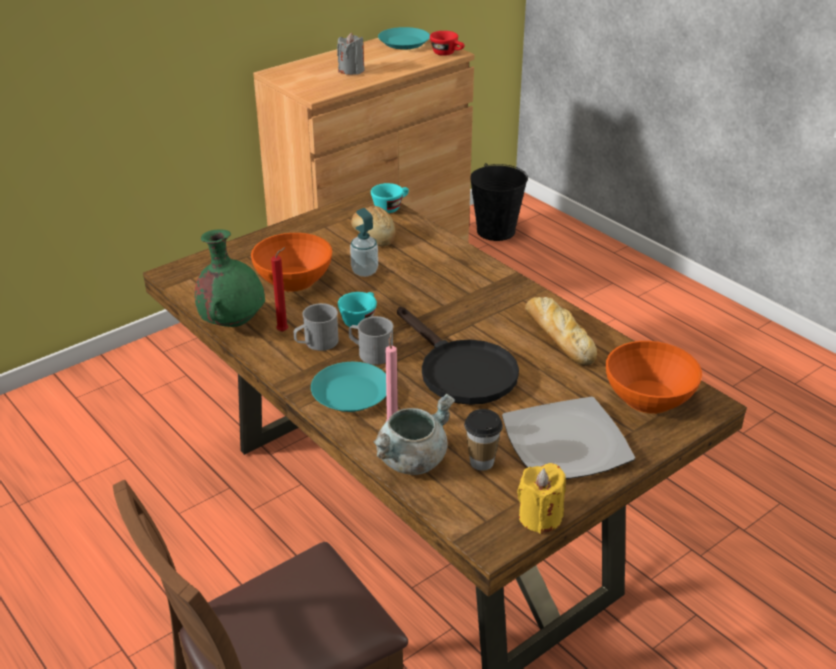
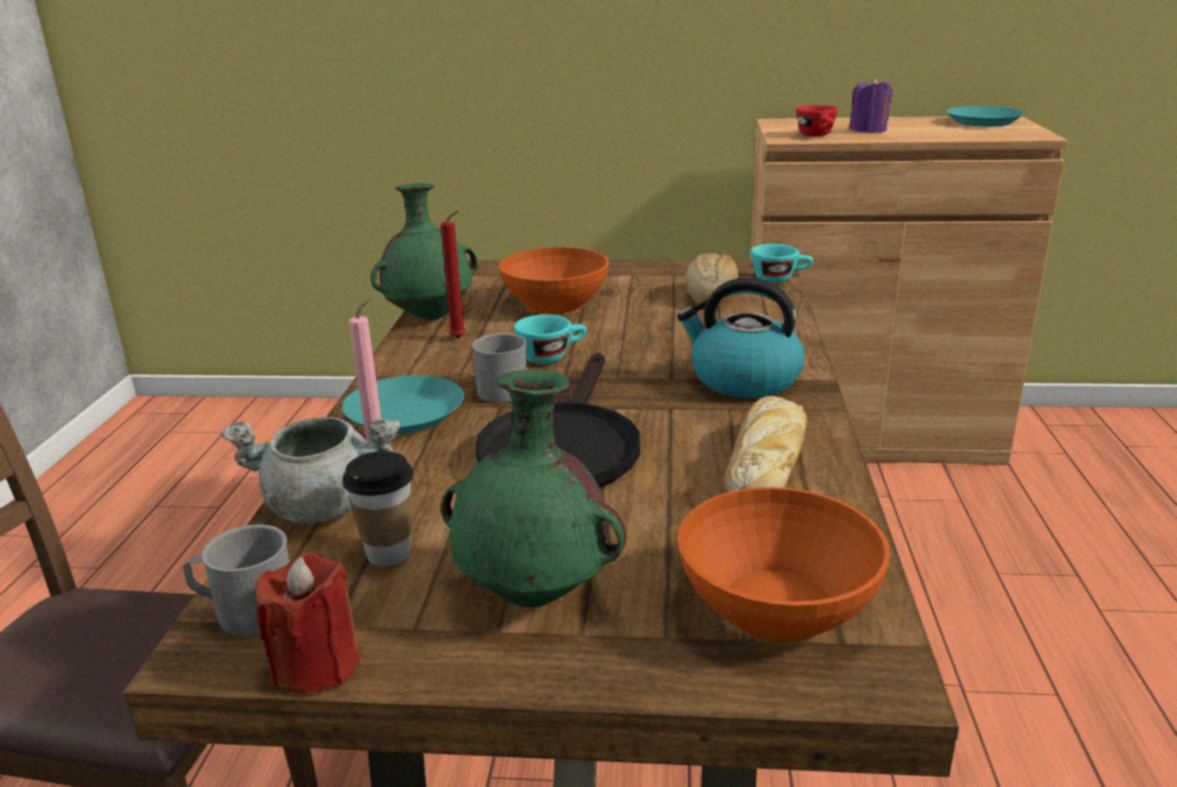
camera: 45 degrees right, 10 degrees down
grey mug [294,303,339,351] -> grey mug moved to [183,525,290,636]
grey candle [337,33,364,75] -> purple candle [849,76,893,133]
soap dispenser [350,208,378,277] -> none
red cup [430,31,465,56] -> red cup moved to [796,105,838,136]
black bucket [471,163,528,241] -> none
plate [502,397,635,479] -> green vase [440,369,626,607]
yellow candle [517,463,566,534] -> red candle [255,553,360,694]
none -> kettle [677,278,805,398]

